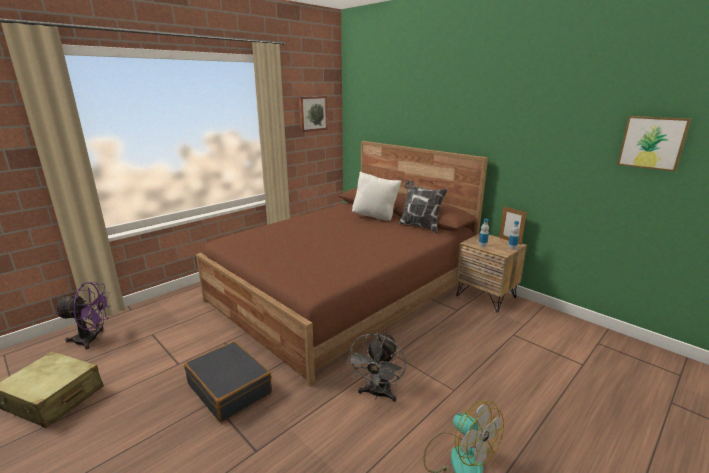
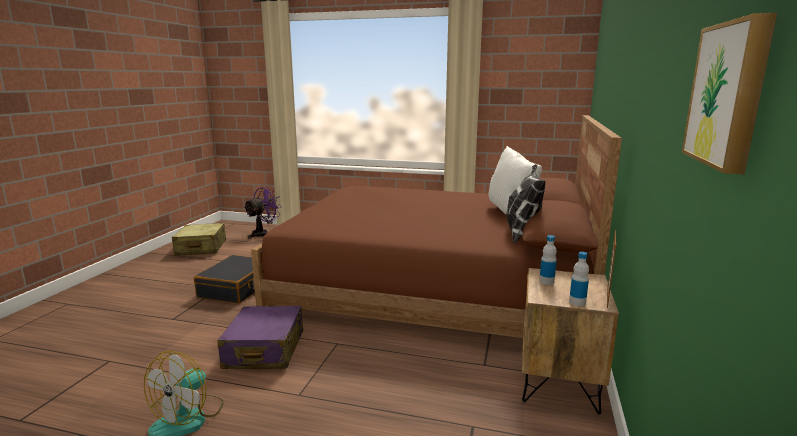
camera: 60 degrees right, 5 degrees down
purple fan [55,282,111,349] -> purple fan turned 105 degrees counterclockwise [243,187,282,239]
picture [299,96,328,132] -> none
grey fan [346,331,406,402] -> purple suitcase [217,306,303,369]

